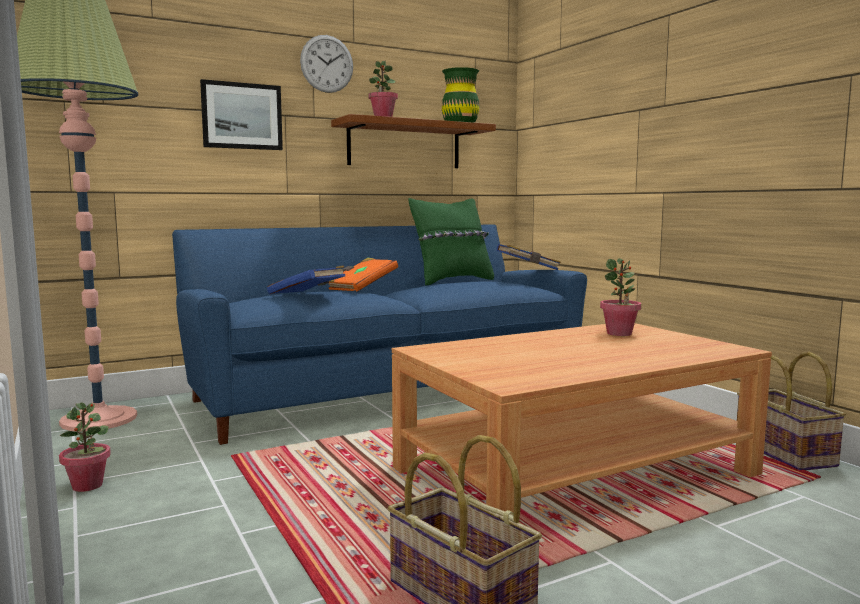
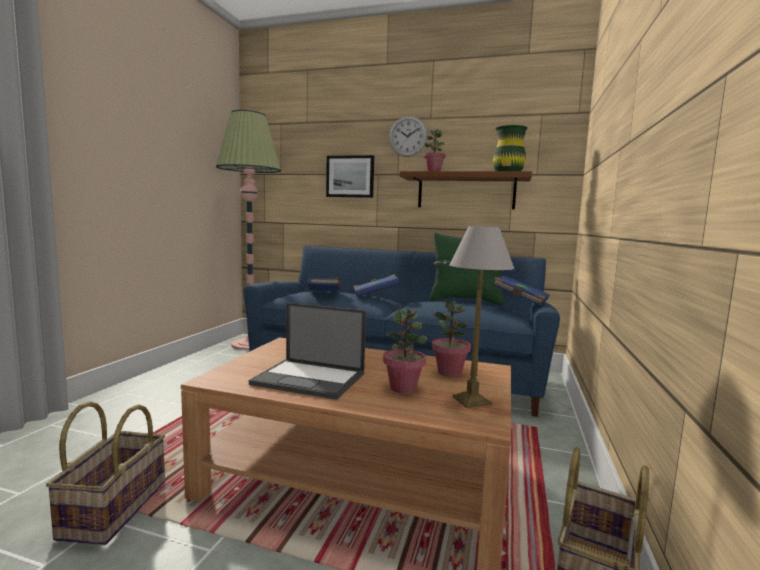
camera: 45 degrees right, 0 degrees up
potted plant [59,403,111,492] -> potted plant moved to [383,309,427,394]
orange book [329,258,398,291] -> blue book [354,274,400,297]
none -> laptop [249,302,366,400]
none -> table lamp [449,226,514,408]

